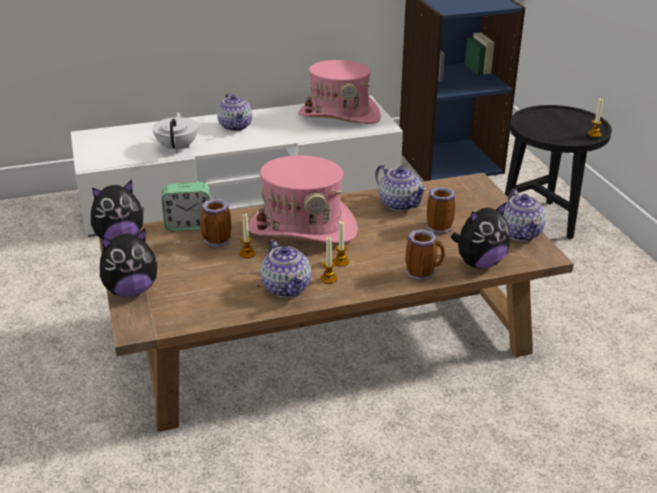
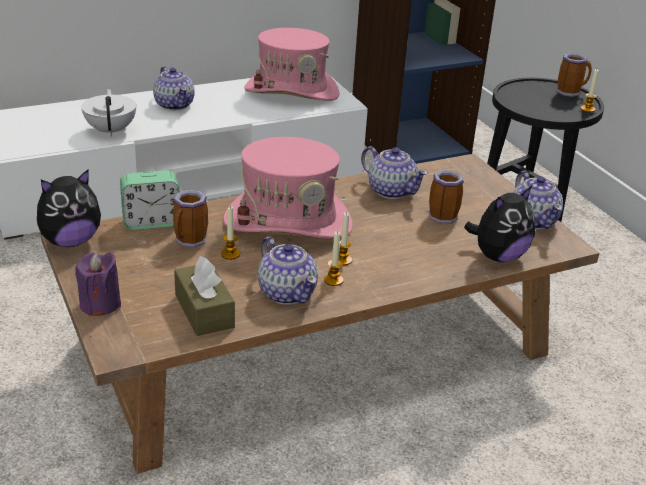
camera: 10 degrees left, 0 degrees up
plush toy [100,229,158,297] -> purple candle [75,252,121,316]
mug [406,229,444,281] -> mug moved to [556,53,592,97]
none -> brown tissue box [174,256,235,336]

